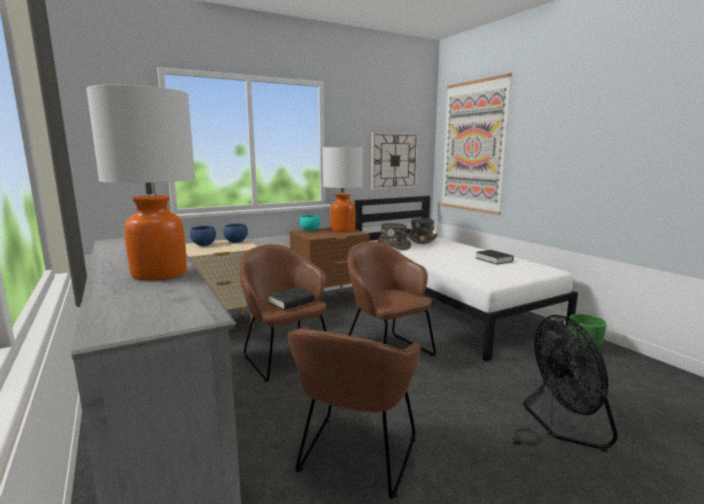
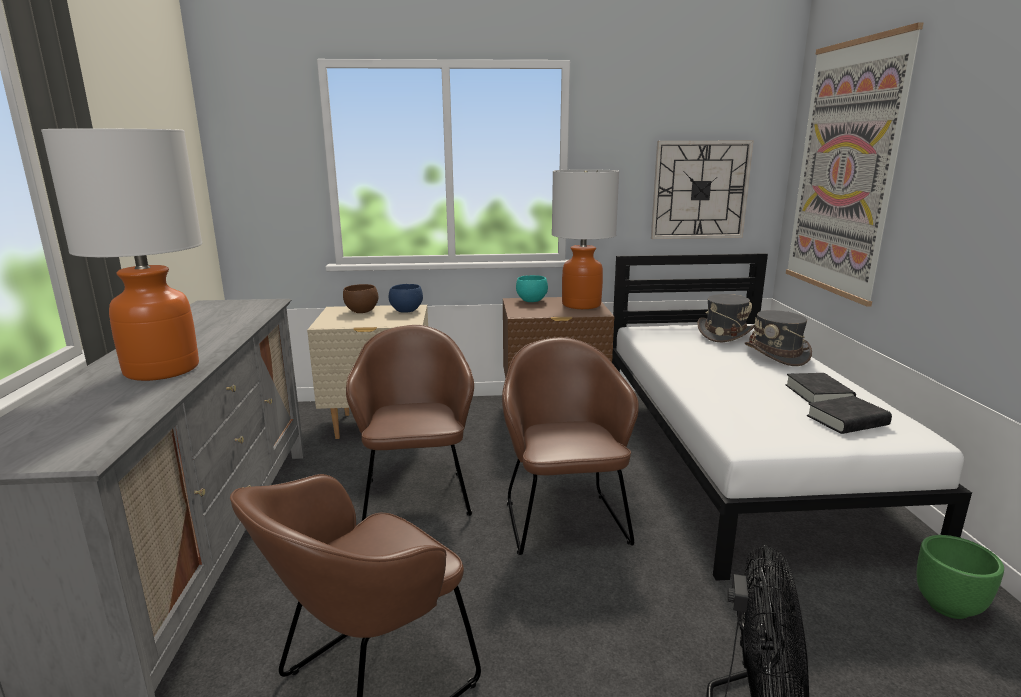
camera: 25 degrees right, 5 degrees up
blue bowl [190,226,216,246] -> brown bowl [343,284,378,313]
black book [268,287,315,310] -> black book moved to [807,396,892,434]
grey hat [377,223,411,250] -> grey hat moved to [745,310,812,366]

